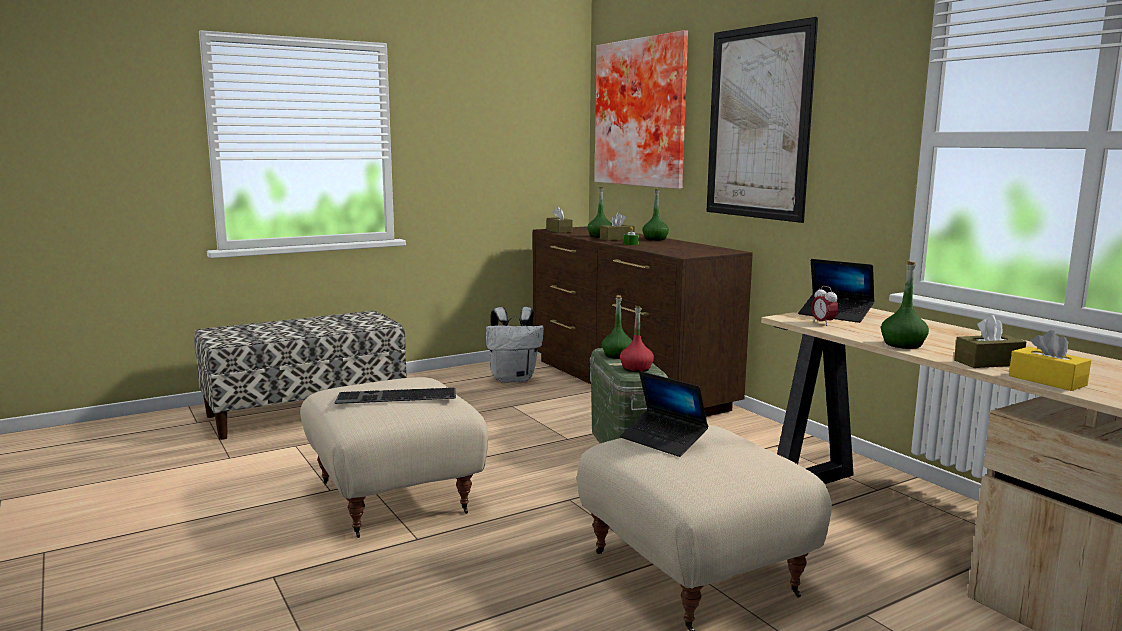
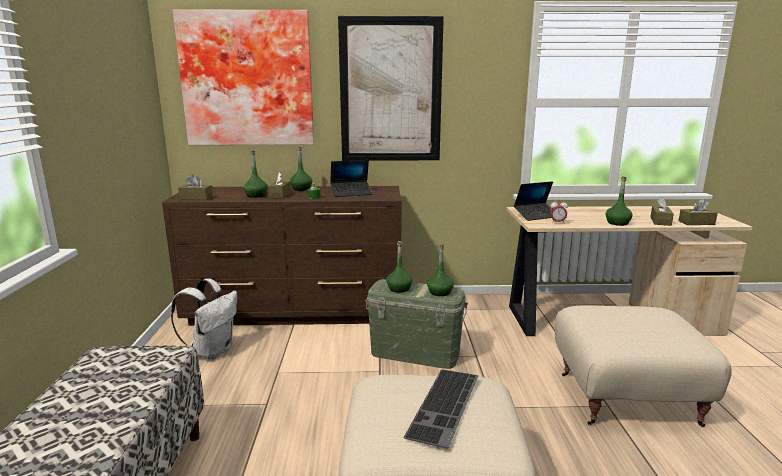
camera: 60 degrees left, 5 degrees up
red bottle [620,306,654,372] -> green bottle [427,244,454,296]
laptop [620,371,708,457] -> laptop moved to [330,160,372,197]
yellow tissue box [1009,330,1091,391] -> brown tissue box [678,199,718,225]

